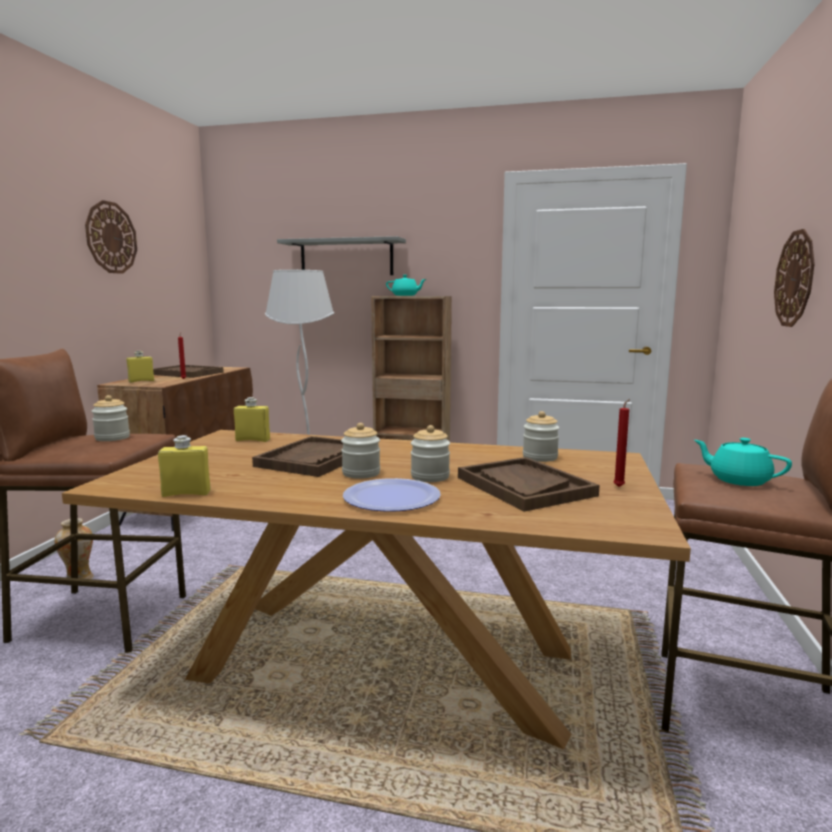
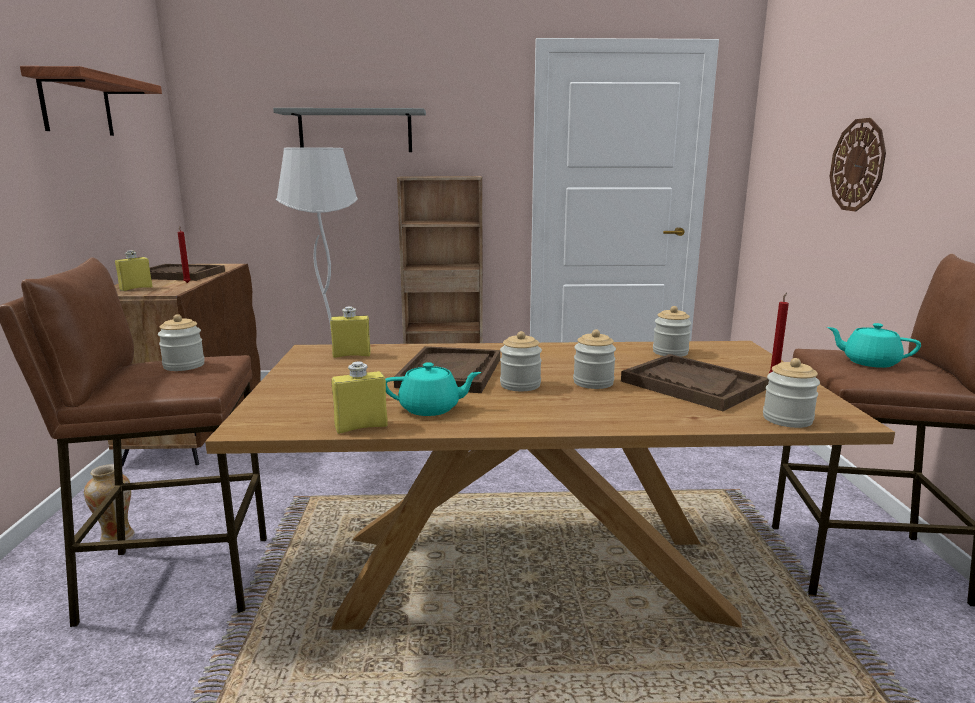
camera: 15 degrees left, 5 degrees up
wall clock [85,200,137,274] -> shelf [20,66,162,136]
plate [343,478,441,512] -> none
turquoise teapot [386,275,426,296] -> turquoise teapot moved to [385,362,481,416]
none -> jar [763,358,820,428]

